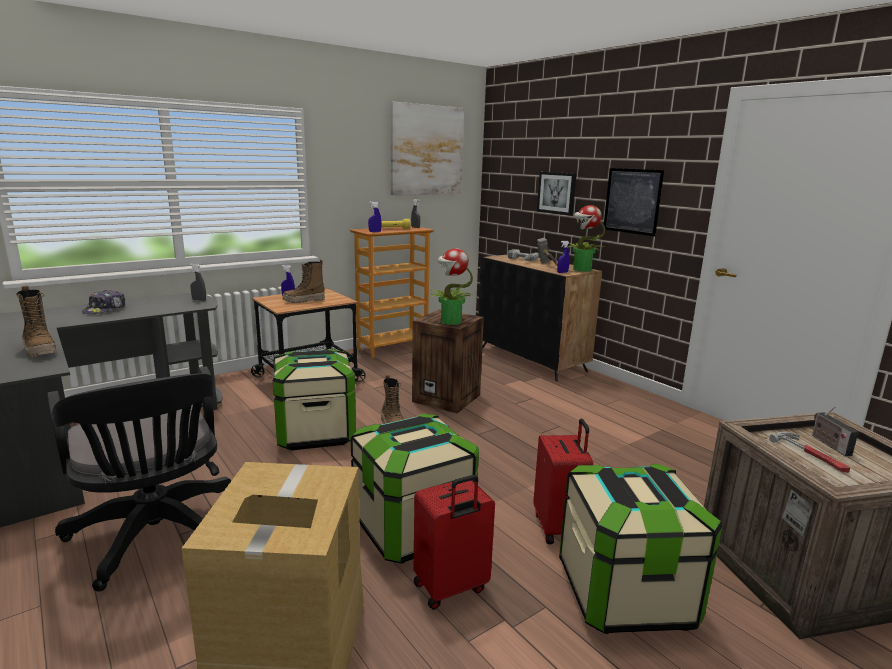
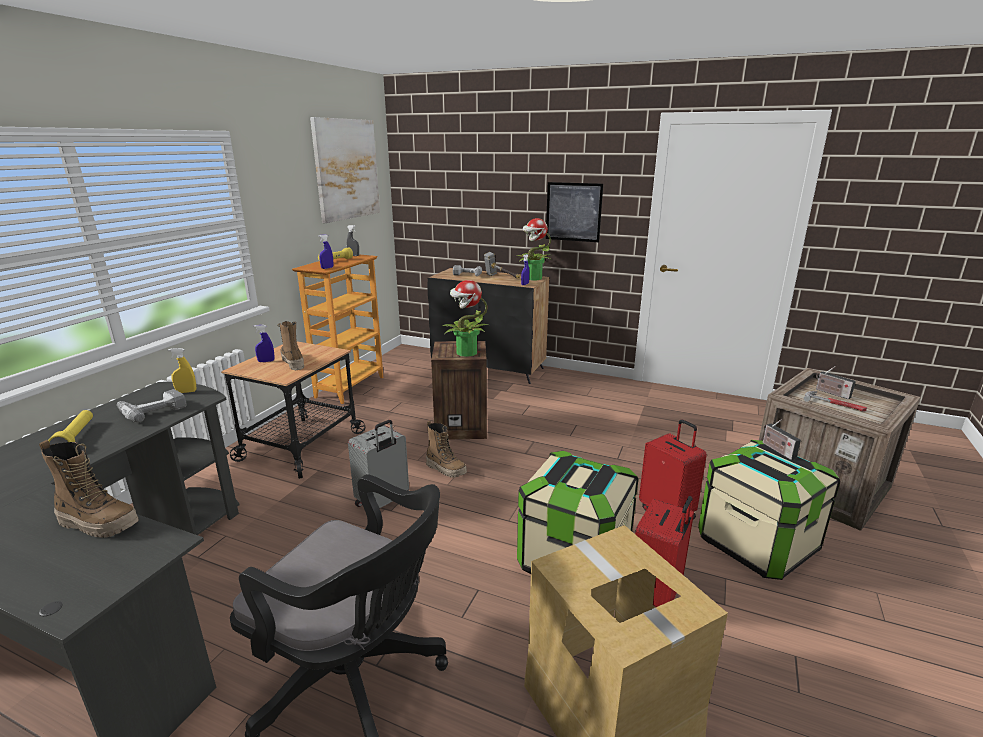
camera: 30 degrees left, 5 degrees up
cap [82,290,125,314] -> yellow flashlight [48,410,93,445]
grey spray bottle [190,264,206,301] -> yellow spray bottle [168,348,196,393]
storage box [273,349,356,451] -> grey suitcase [348,420,409,508]
boot [283,259,325,303] -> boot turned 120 degrees clockwise [278,321,304,370]
picture [537,172,576,215] -> none
none -> power drill [117,389,187,422]
none -> radio [763,419,801,460]

